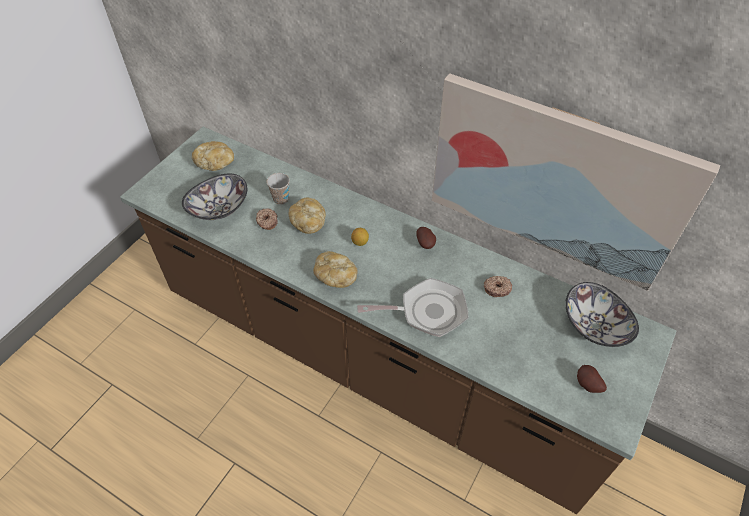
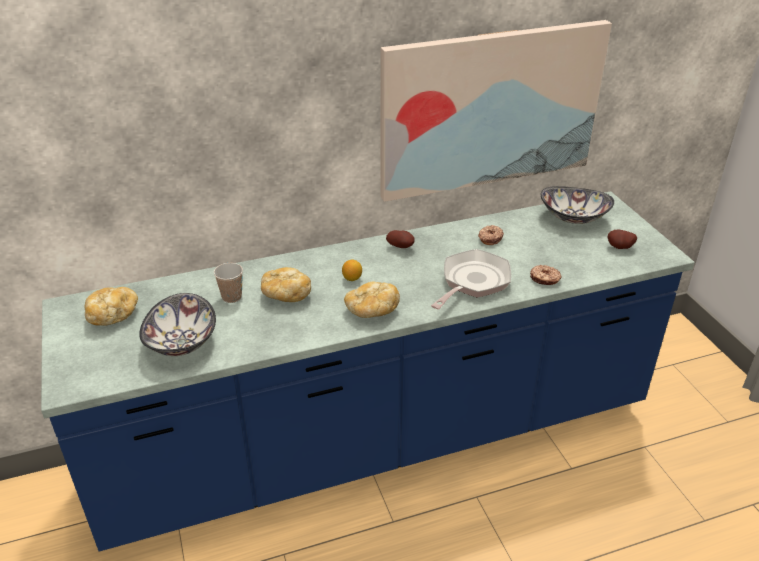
camera: 50 degrees left, 15 degrees down
brown counter [120,127,676,514] -> blue counter [41,191,695,552]
donut [256,208,278,230] -> donut moved to [530,265,562,285]

